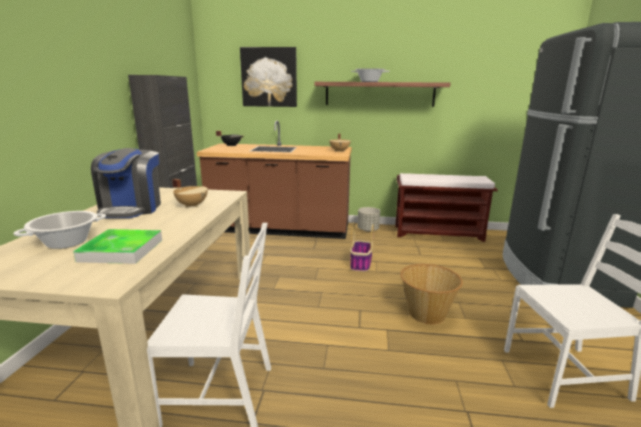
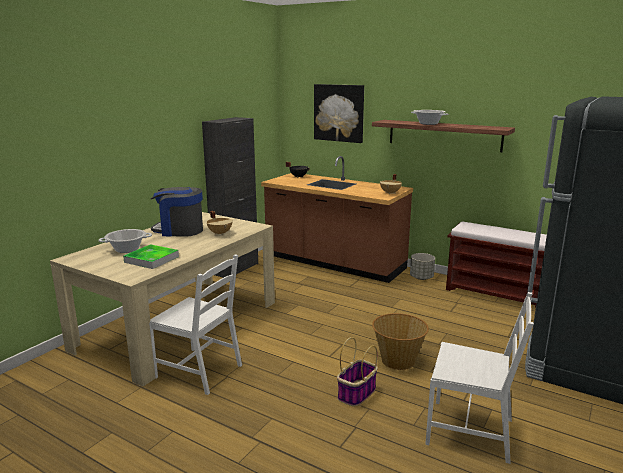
camera: 25 degrees right, 0 degrees up
coffee machine [91,148,161,218] -> coffee machine turned 75 degrees clockwise [151,187,203,237]
basket [350,222,374,272] -> basket moved to [337,337,378,406]

